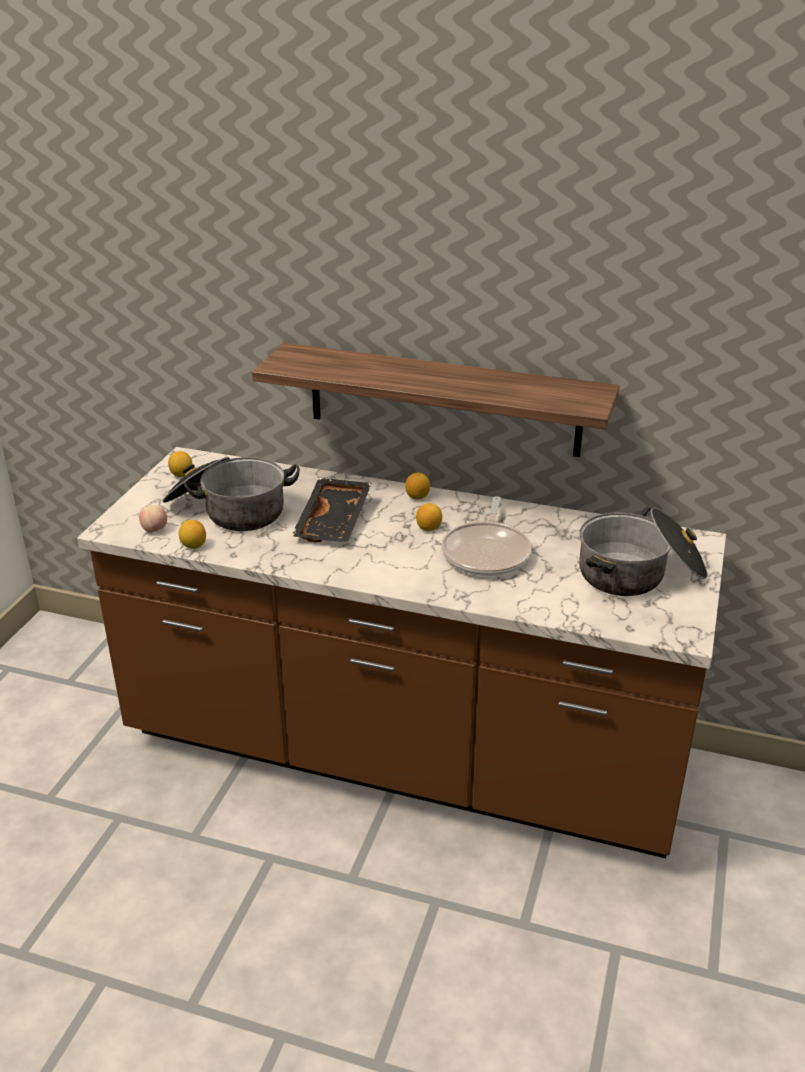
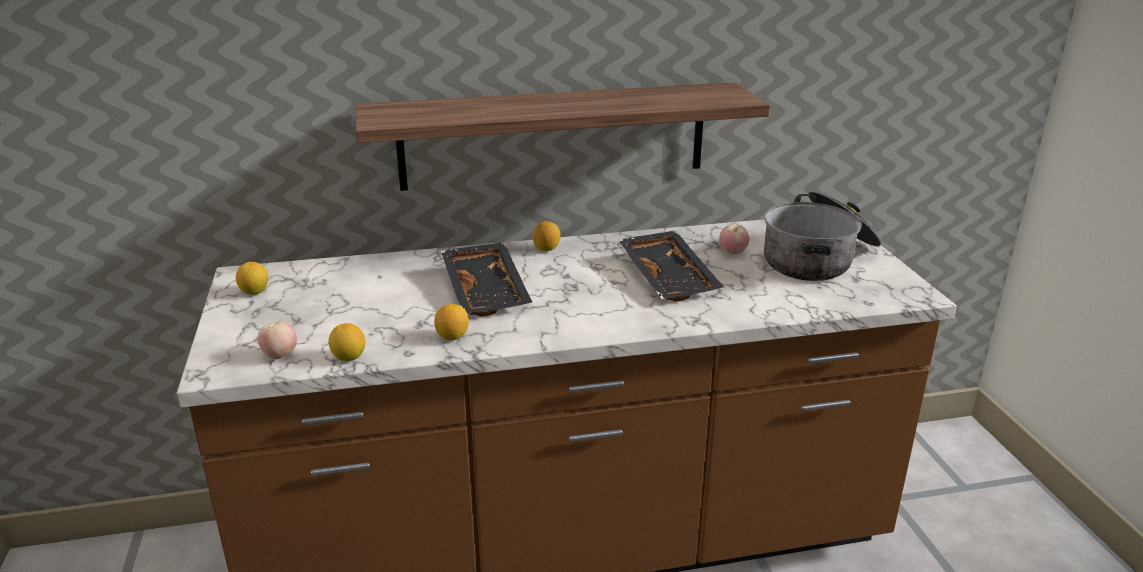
camera: 30 degrees left, 5 degrees down
cooking pot [162,457,300,531] -> none
lemon [416,503,442,531] -> lemon moved to [434,304,469,340]
frying pan [441,496,532,576] -> black tray [619,230,724,302]
none -> apple [719,224,749,254]

